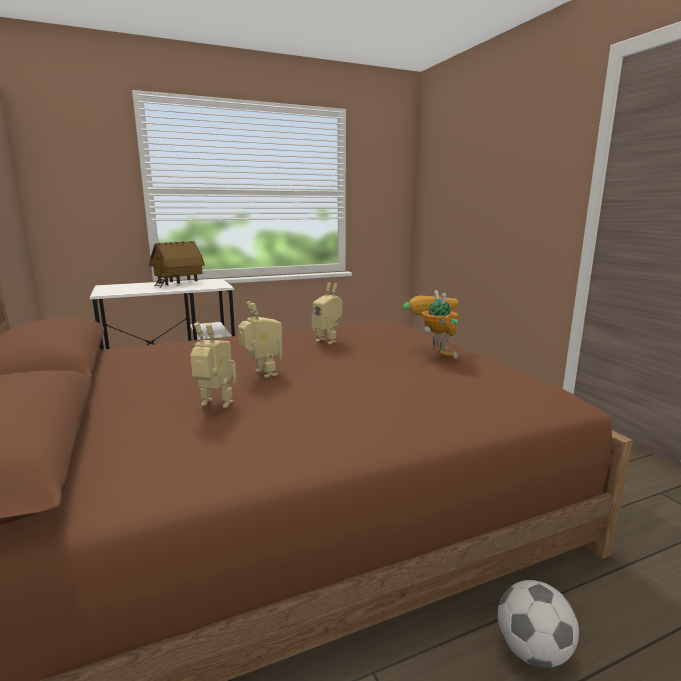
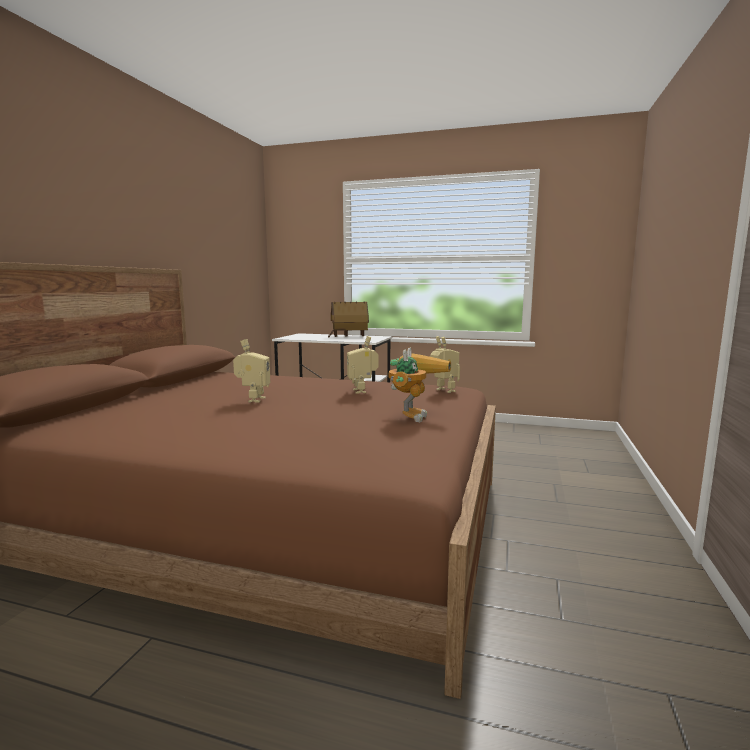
camera: 40 degrees right, 5 degrees down
toy robot [190,322,237,408] -> toy robot moved to [430,336,460,393]
football [498,580,579,668] -> none

